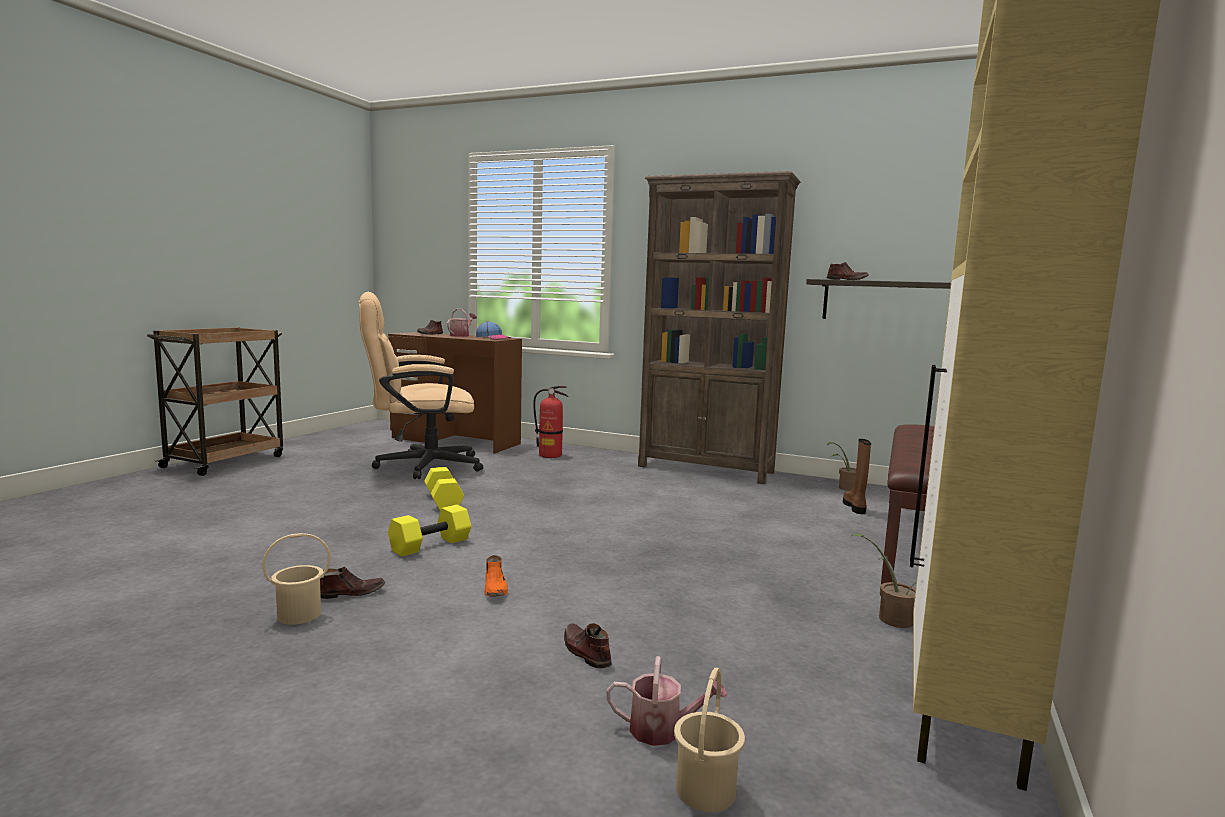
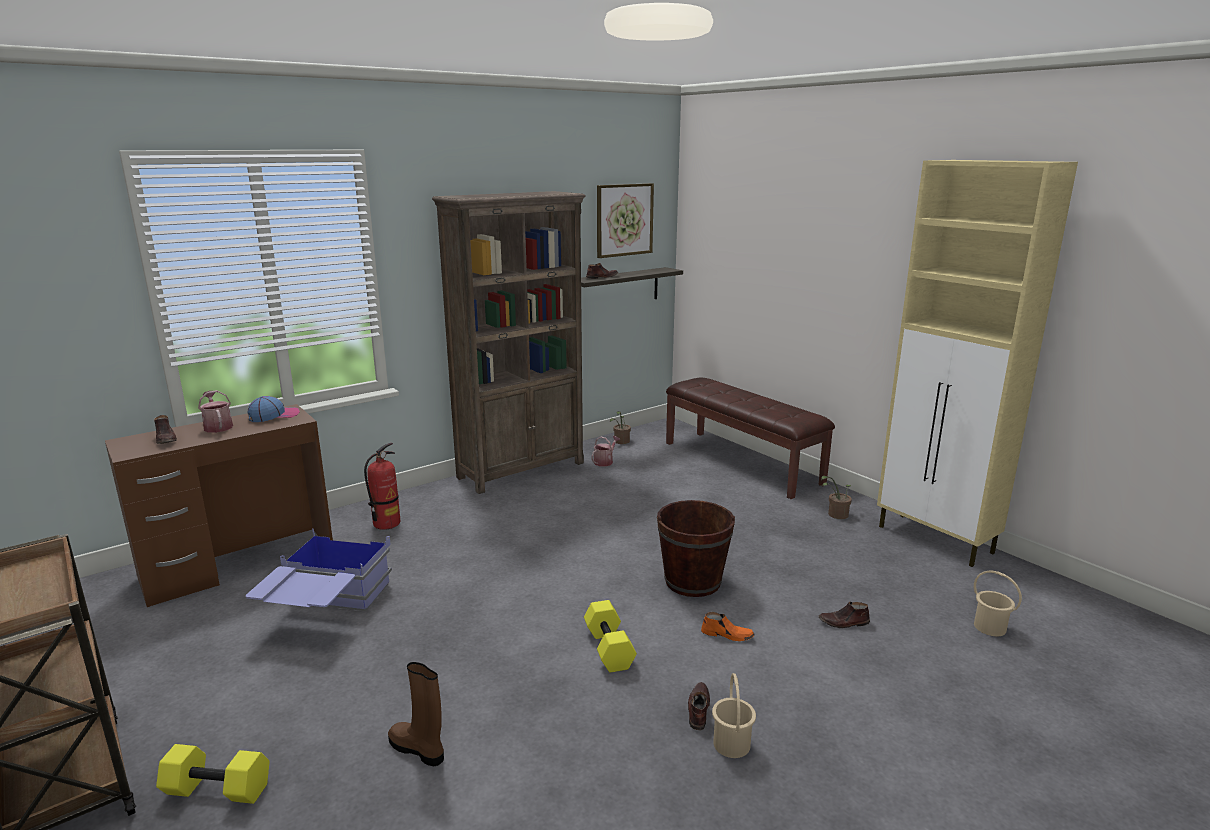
camera: 60 degrees left, 10 degrees up
beige office chair [359,292,483,479] -> blue storage box [245,528,392,611]
yellow dumbbell [424,467,464,511] -> yellow dumbbell moved to [156,744,270,804]
watering can [606,656,727,746] -> watering can moved to [591,436,620,467]
brown boot [843,439,871,514] -> brown boot moved to [388,662,444,766]
none -> picture [597,183,654,258]
none -> brown bucket [657,500,735,597]

